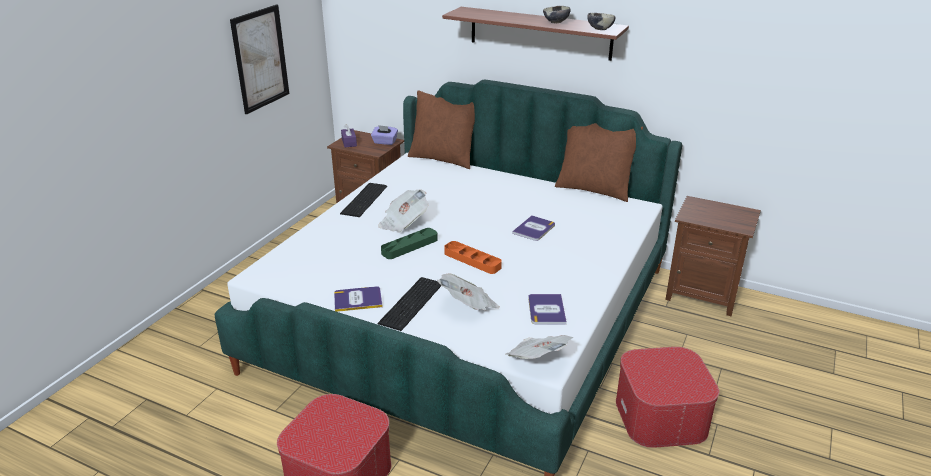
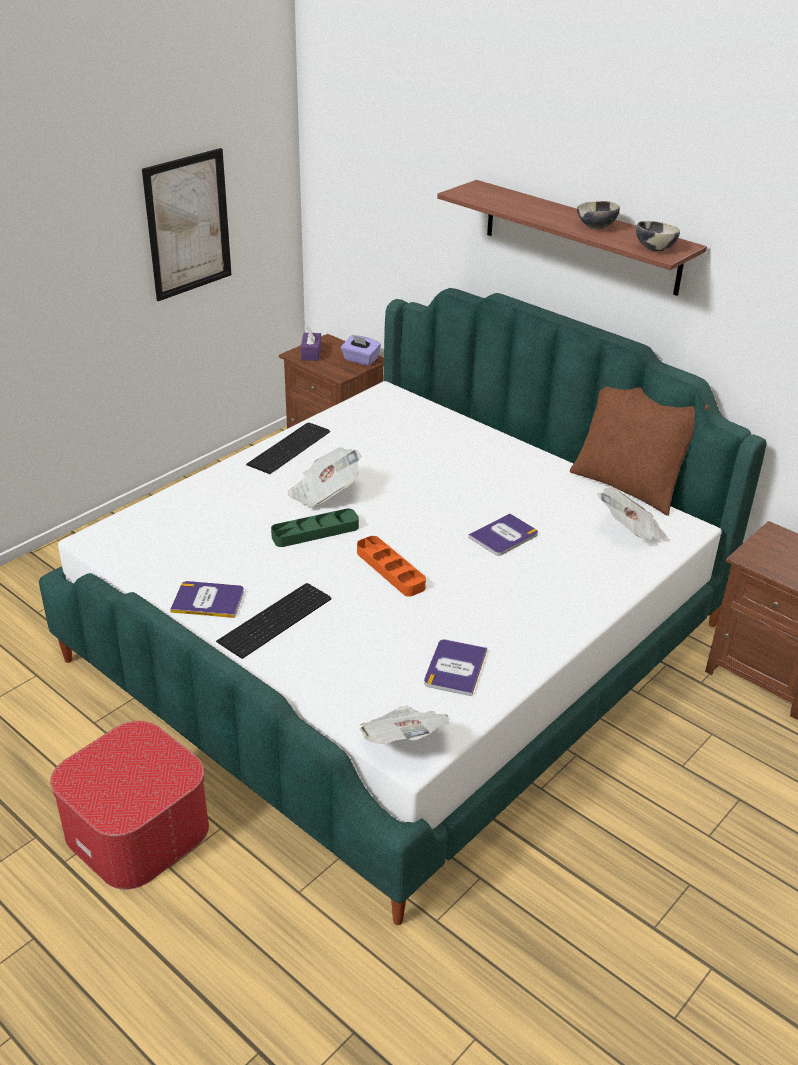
camera: 15 degrees right, 5 degrees up
brown pillow [408,90,475,169] -> none
newspaper [437,274,500,311] -> newspaper moved to [597,488,670,541]
ottoman [616,347,719,448] -> none

